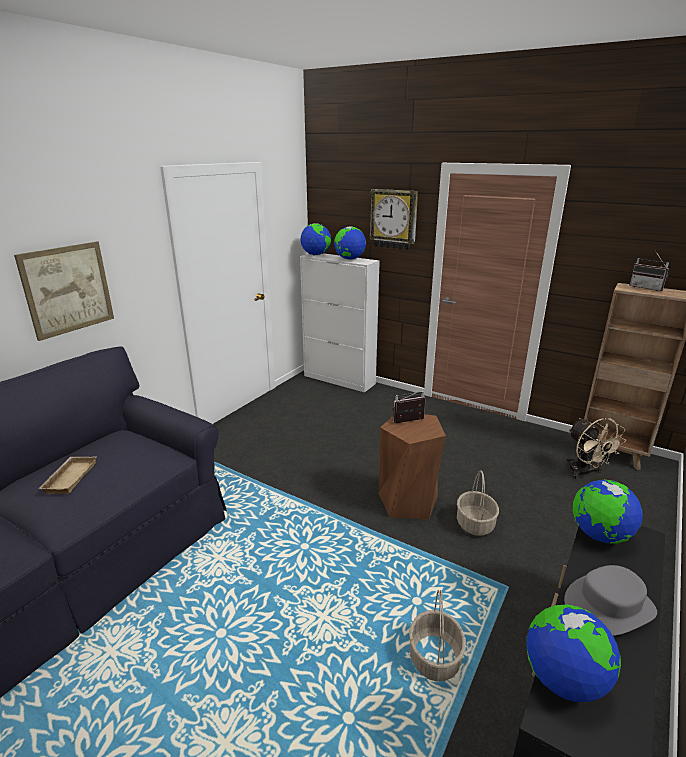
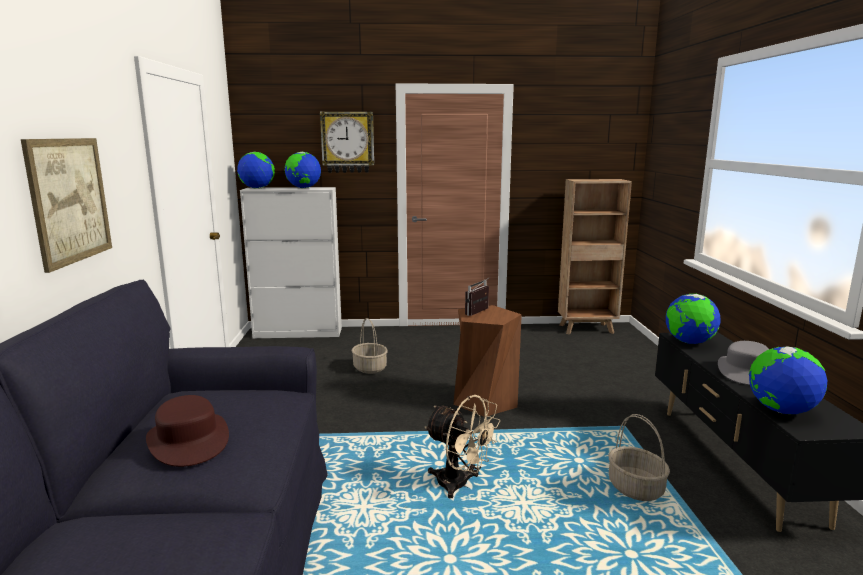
camera: 35 degrees left, 10 degrees down
beige tray [38,457,96,494] -> brown hat [146,395,229,467]
basket [457,471,499,536] -> basket moved to [352,318,388,374]
beige fan [566,418,626,479] -> beige fan moved to [425,395,500,499]
radio [629,252,669,291] -> none

